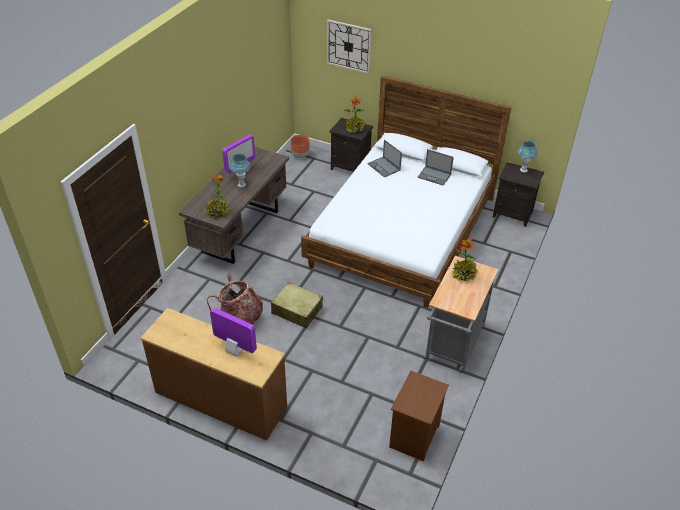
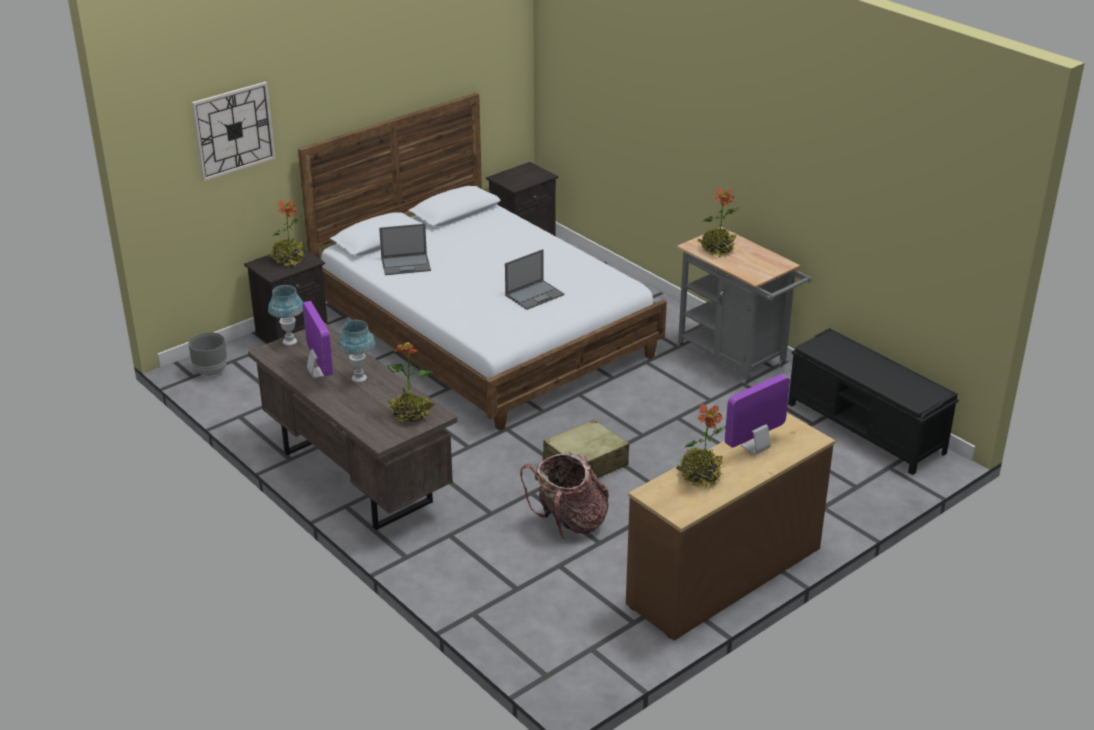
camera: 65 degrees left, 10 degrees down
brown planter [290,135,309,158] -> grey planter [188,332,227,376]
brown nightstand [389,370,449,461] -> black bench [788,328,959,475]
laptop [417,149,454,186] -> laptop moved to [505,249,565,310]
blue table lamp [518,140,537,172] -> blue table lamp moved to [268,285,303,346]
none -> potted plant [676,403,728,488]

